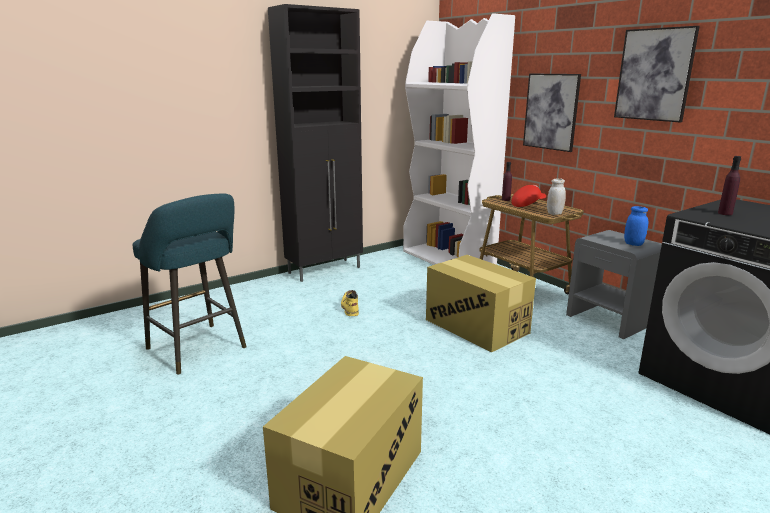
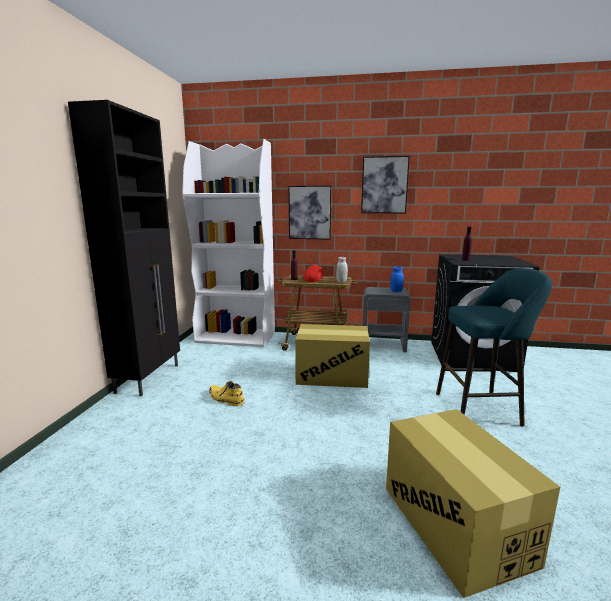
camera: 45 degrees left, 5 degrees down
turquoise stool [133,193,247,374] -> turquoise stool moved to [436,268,552,427]

